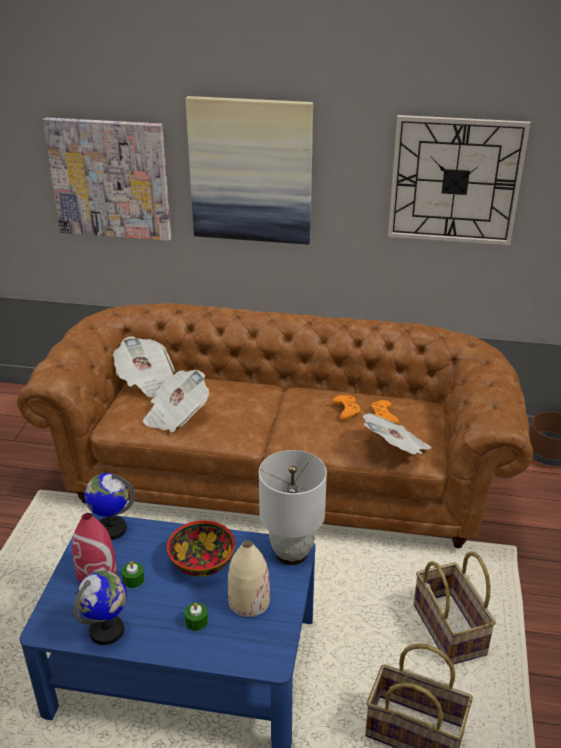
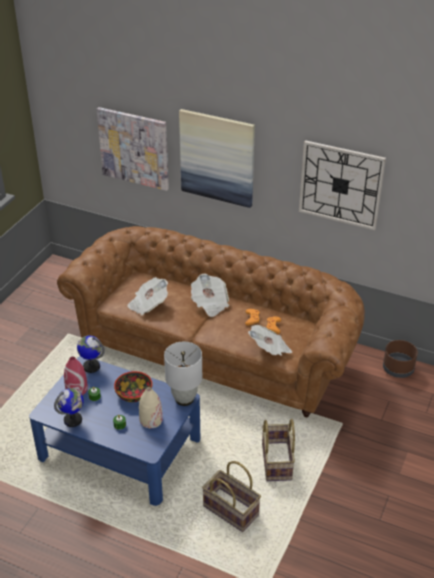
camera: 15 degrees right, 5 degrees up
newspaper [113,336,175,398] -> newspaper moved to [191,274,229,317]

